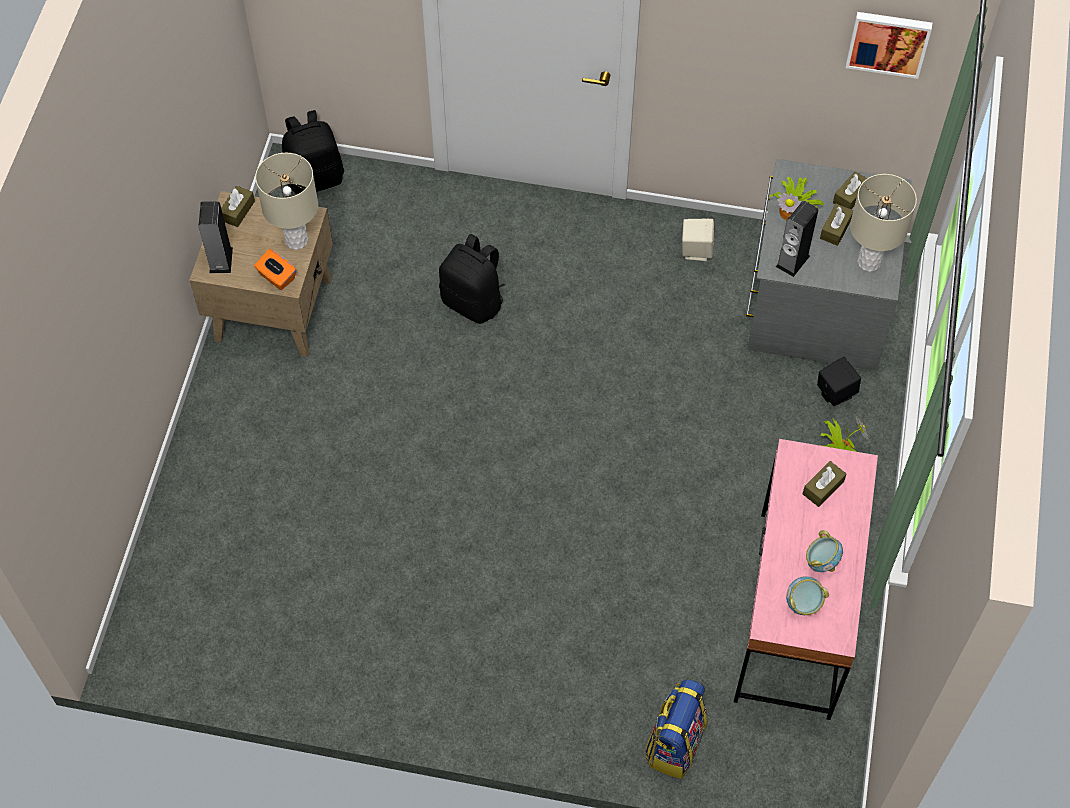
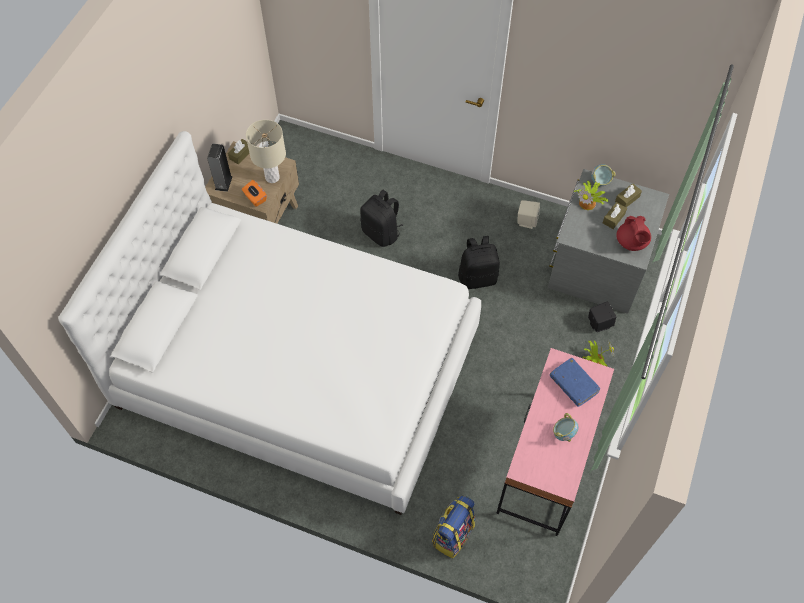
camera: 10 degrees right, 0 degrees up
black backpack [282,110,344,194] -> black backpack moved to [458,236,500,289]
speaker [775,200,818,277] -> none
bowl [786,576,829,615] -> bowl moved to [591,164,616,186]
brown tissue box [803,461,846,507] -> blue book [550,358,600,407]
picture [845,12,932,79] -> none
beige table lamp [850,174,917,272] -> red teapot [616,216,651,251]
none -> white bed [58,131,481,515]

